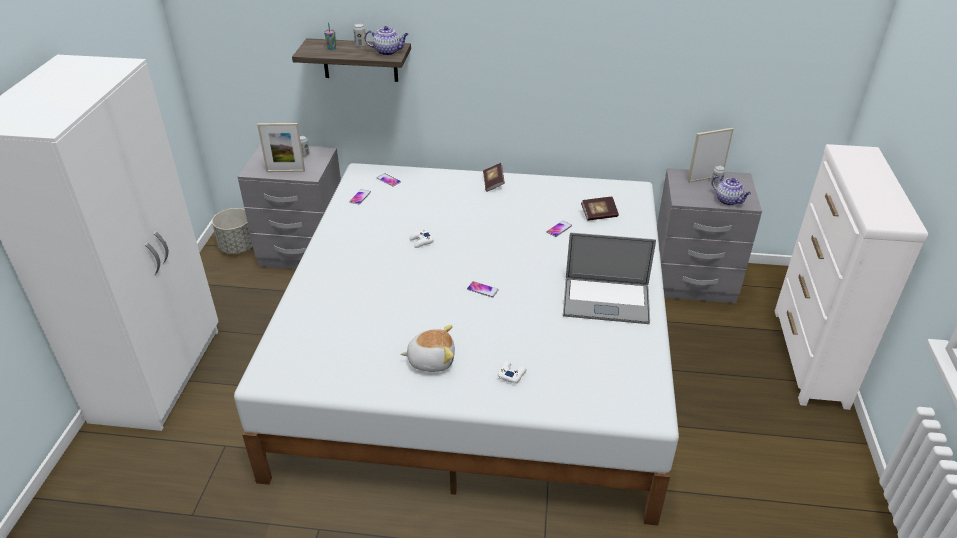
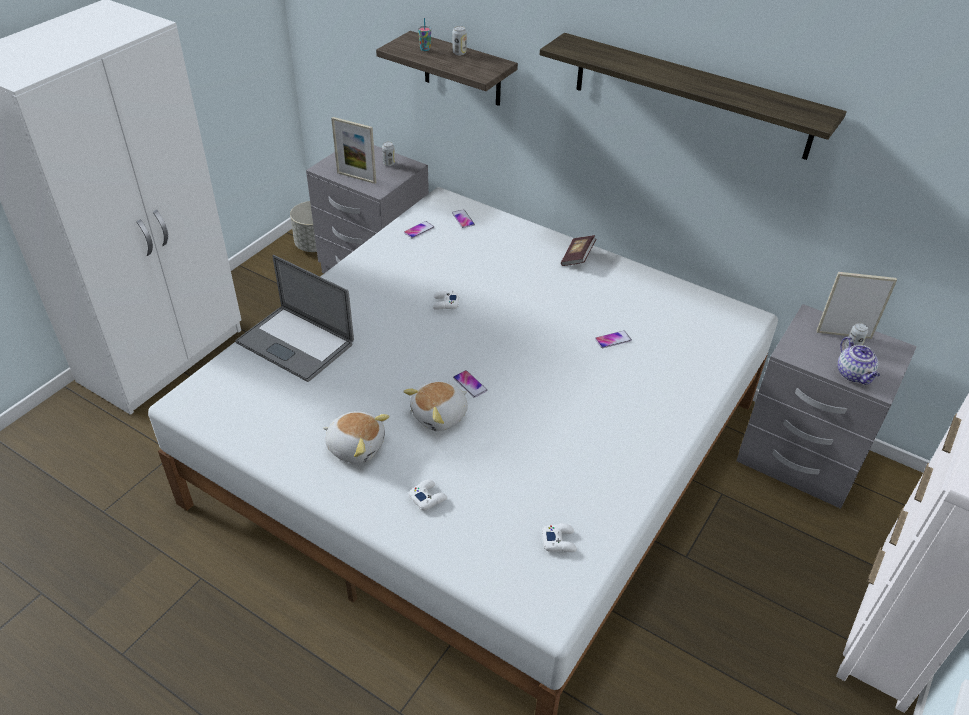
camera: 25 degrees right, 5 degrees up
teapot [364,26,408,56] -> none
laptop [563,233,656,324] -> laptop moved to [235,255,354,382]
book [581,197,619,221] -> none
none -> plush toy [403,381,468,431]
none -> shelf [540,33,847,160]
none -> white game controller [542,523,577,552]

